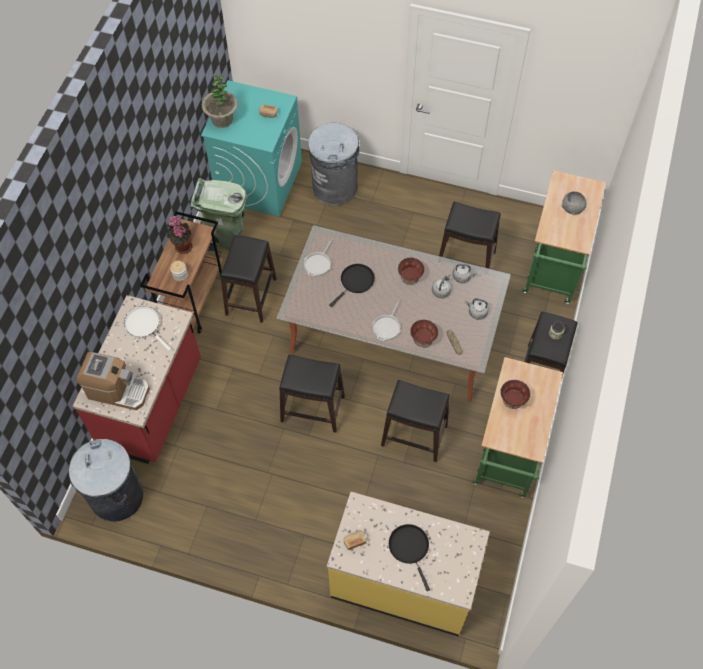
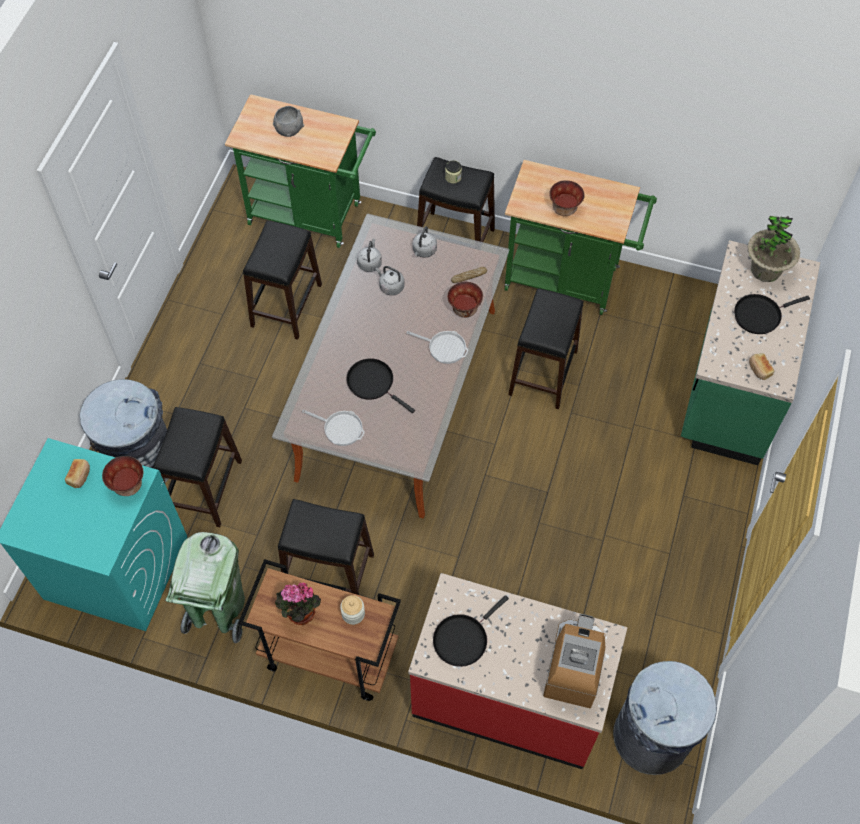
camera: 90 degrees left, 0 degrees up
white frying pan [124,306,171,351] -> black frying pan [433,595,509,667]
potted plant [202,75,238,128] -> potted plant moved to [748,216,800,282]
black stool [279,355,345,433] -> black stool moved to [153,407,242,527]
yellow counter [327,492,490,636] -> green counter [681,240,820,465]
bowl [398,258,425,285] -> bowl moved to [102,456,143,496]

